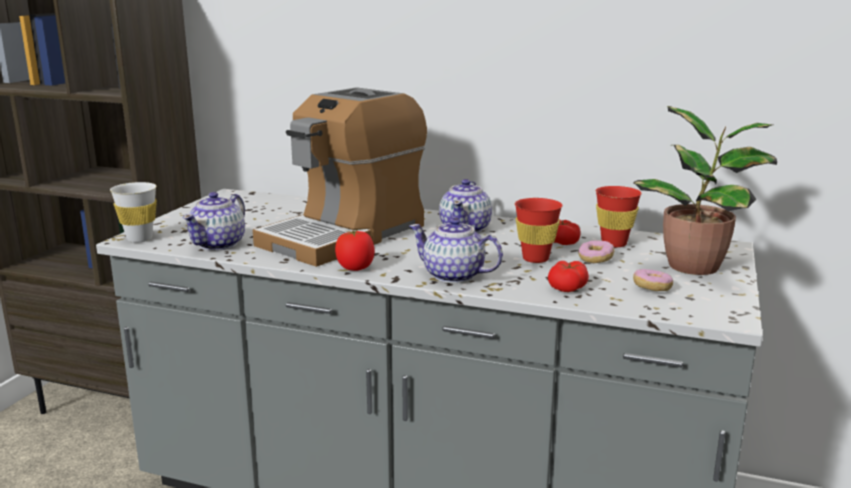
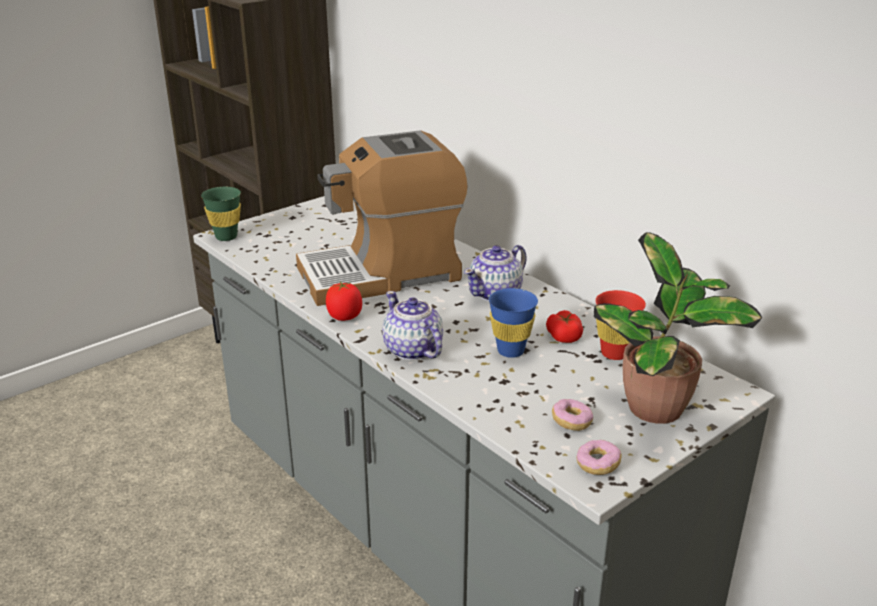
camera: 30 degrees right, 10 degrees up
white cup [110,182,157,243] -> green cup [201,187,241,241]
teapot [183,192,245,251] -> none
red cup [515,198,562,263] -> blue cup [489,288,538,358]
tomato [548,261,589,292] -> none
donut [578,240,615,263] -> donut moved to [576,440,622,475]

